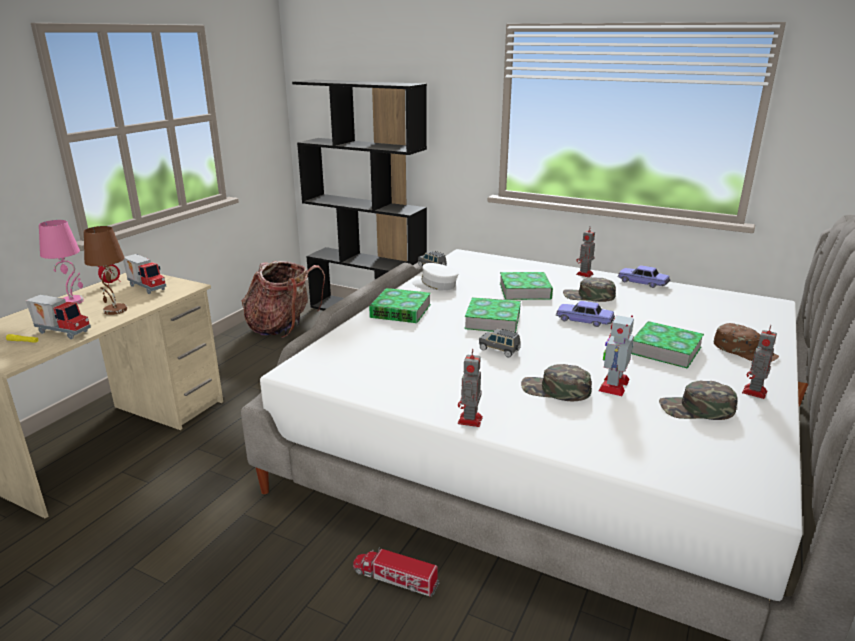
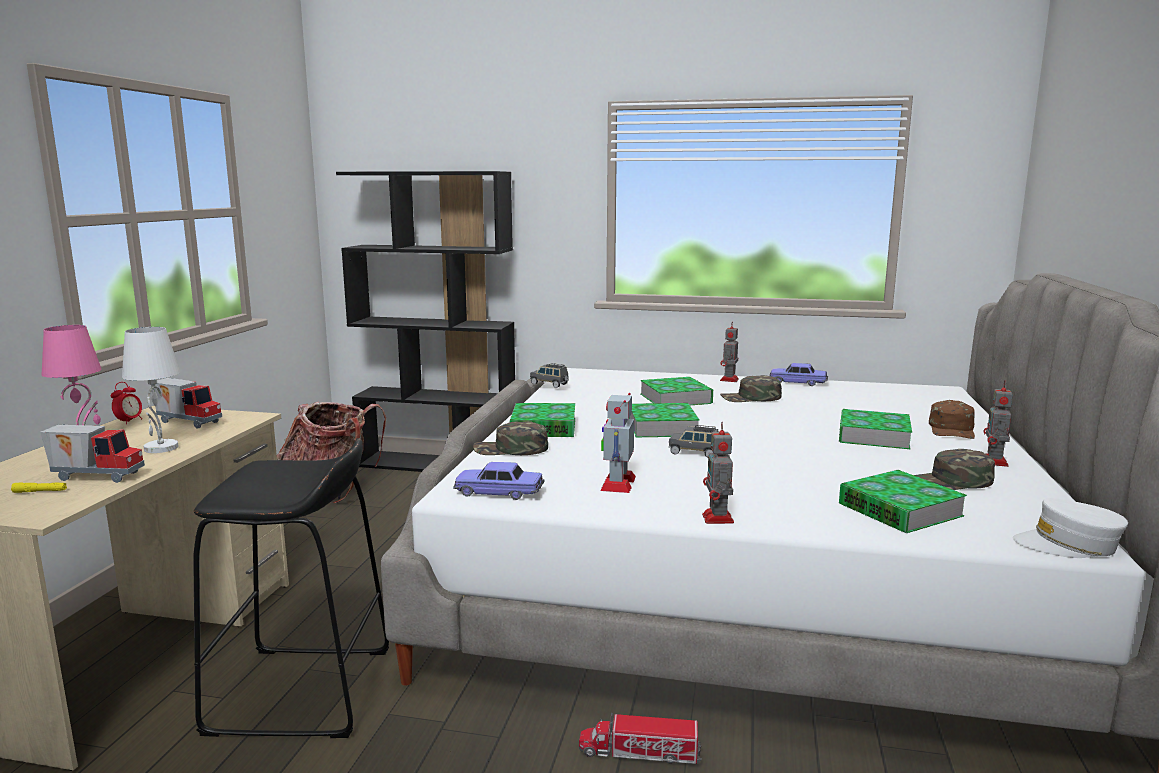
camera: 15 degrees left, 10 degrees down
brown table lamp [84,226,127,315] -> white table lamp [122,327,180,453]
white cap [412,263,459,291] -> white cap moved to [1013,498,1128,558]
green cap [521,364,592,401] -> green cap moved to [473,421,548,455]
toy car [556,301,615,327] -> toy car moved to [453,462,544,500]
toy robot [599,315,634,396] -> toy robot moved to [600,393,636,493]
brown cap [714,323,779,362] -> brown cap turned 75 degrees clockwise [929,400,975,439]
none -> black stool [193,438,389,738]
none -> book [839,470,967,533]

